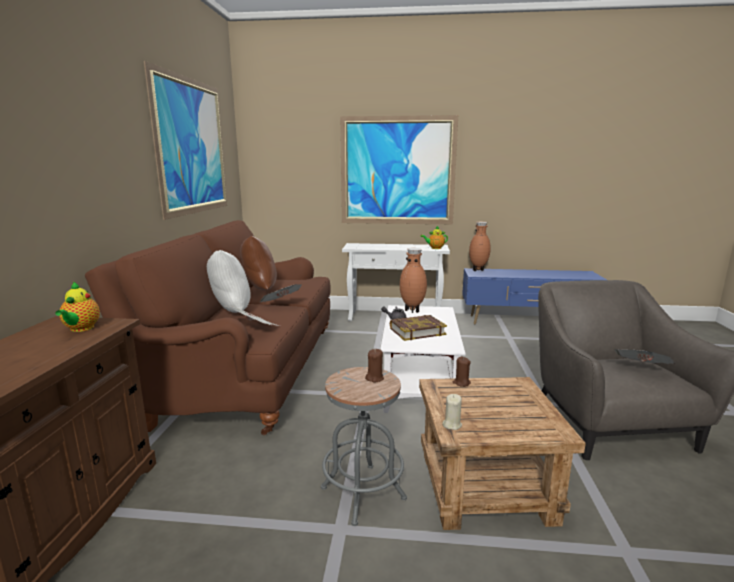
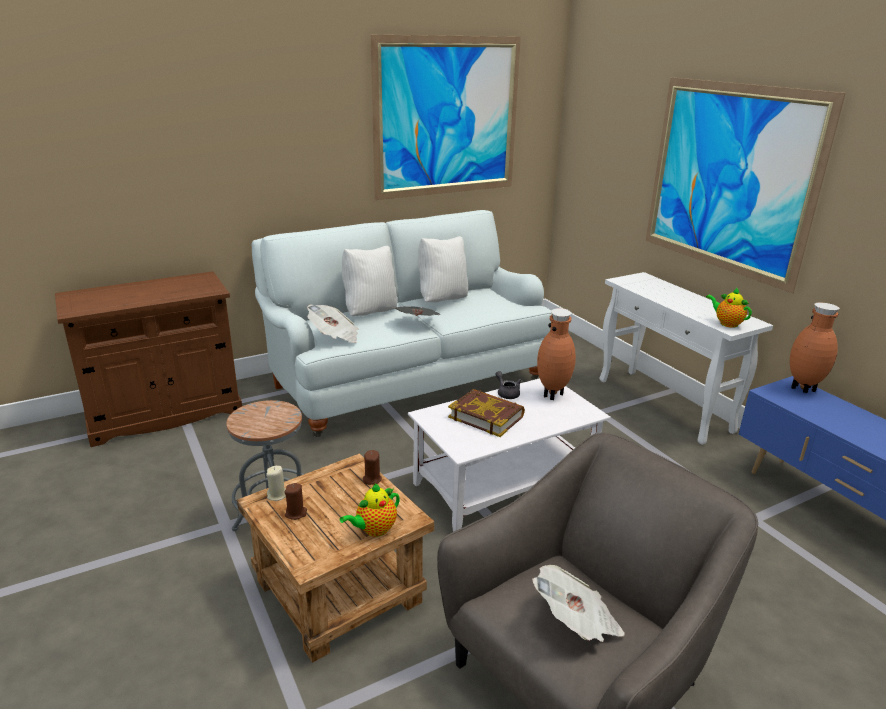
camera: 55 degrees right, 10 degrees up
teapot [55,282,100,332] -> teapot moved to [340,483,400,537]
brown sofa [85,220,331,435] -> white sofa [252,210,552,437]
brown pillow [240,235,277,290] -> white pillow [418,236,468,302]
brown candle [365,349,384,382] -> brown candle moved to [284,483,307,520]

